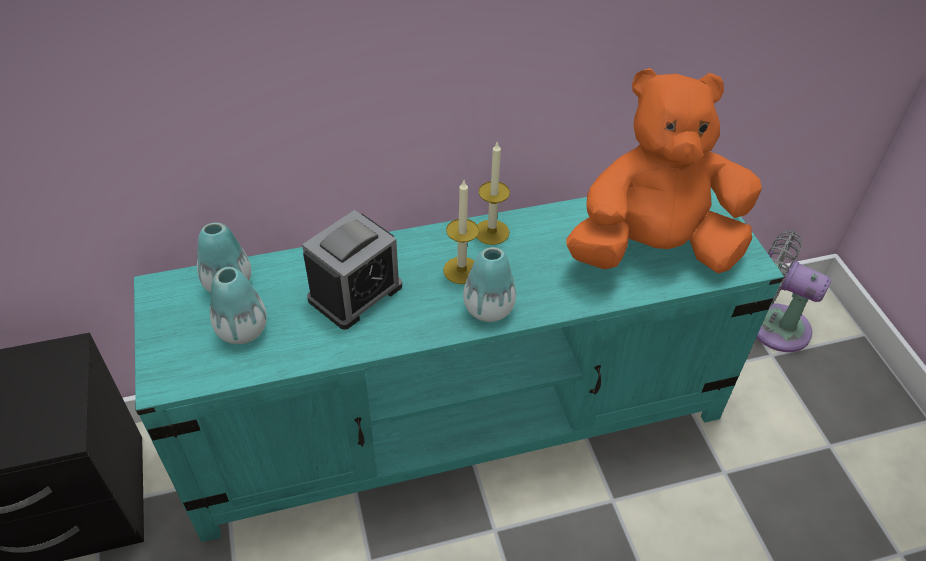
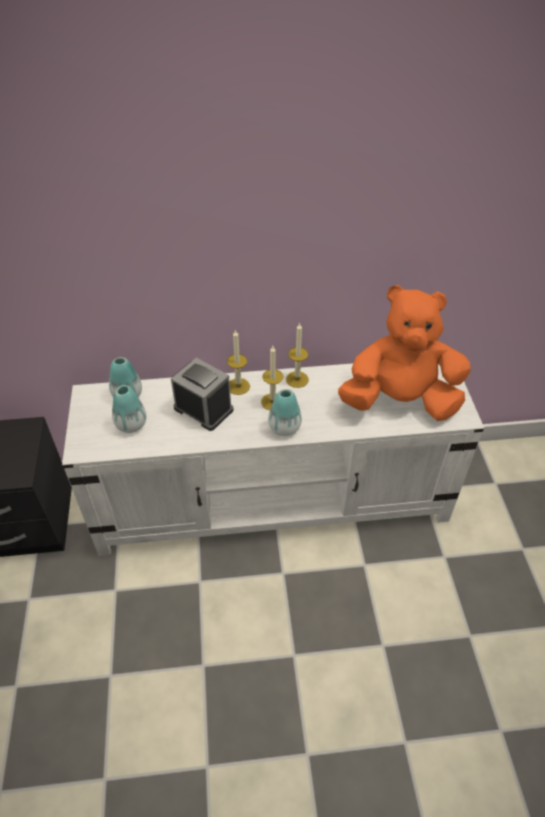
camera: 10 degrees right, 0 degrees up
turquoise tv stand [134,188,784,542] -> white tv stand [62,363,484,556]
alarm clock [302,210,402,330] -> alarm clock turned 105 degrees counterclockwise [171,358,233,431]
grey fan [756,230,831,352] -> none
none -> candle [227,329,250,395]

